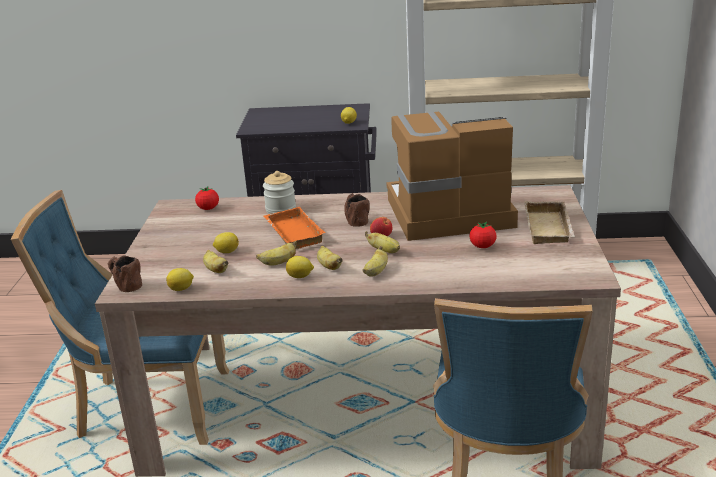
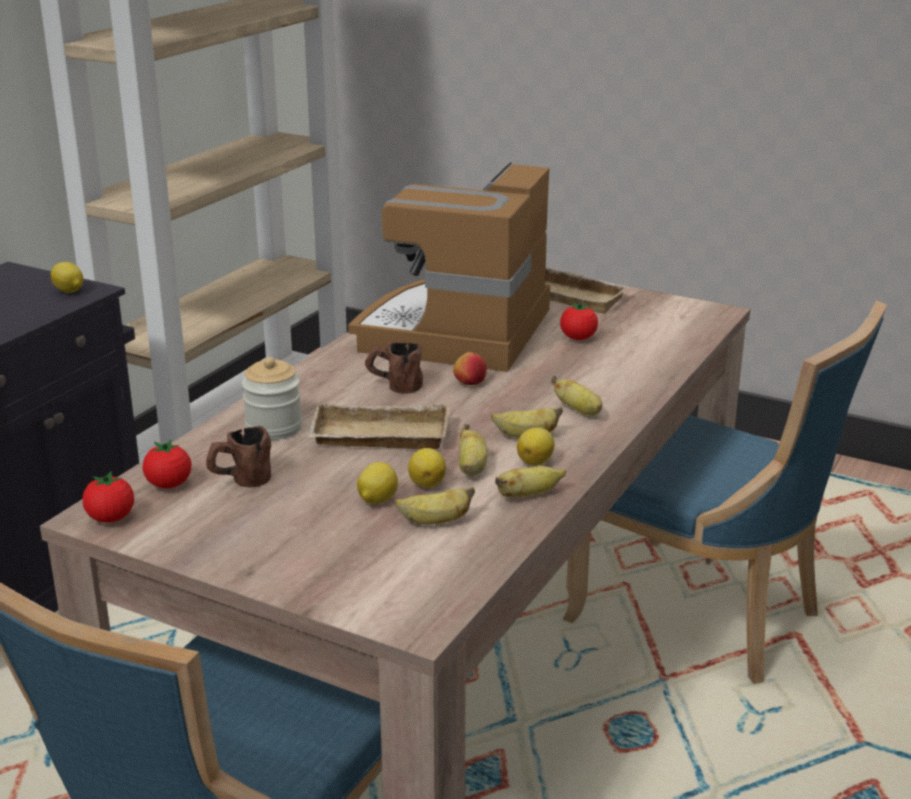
camera: 65 degrees left, 0 degrees up
brown mug [108,255,142,292] -> brown mug moved to [206,426,271,488]
lemon [166,268,194,291] -> lemon moved to [408,448,446,488]
orange tray [264,207,326,249] -> beige tray [307,403,450,449]
banana [365,231,400,253] -> banana moved to [495,466,566,498]
none -> tomato [83,471,134,523]

